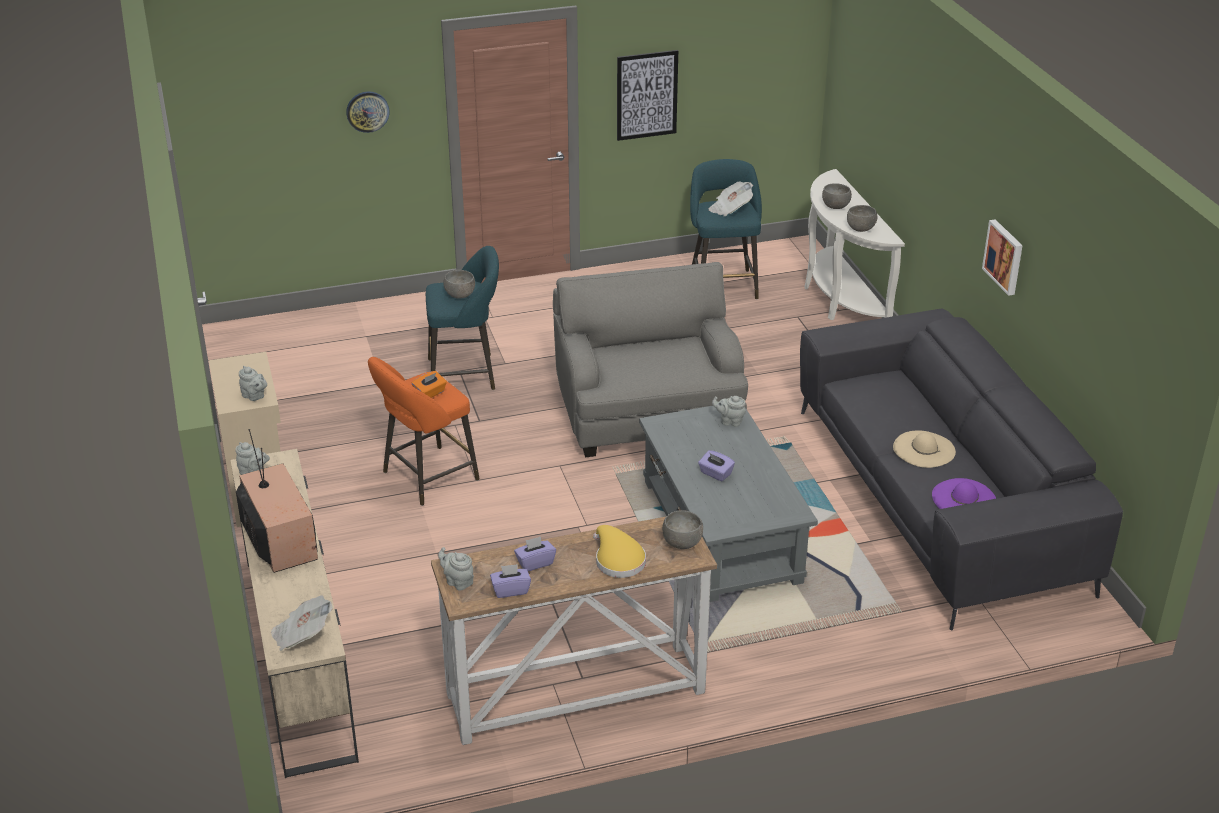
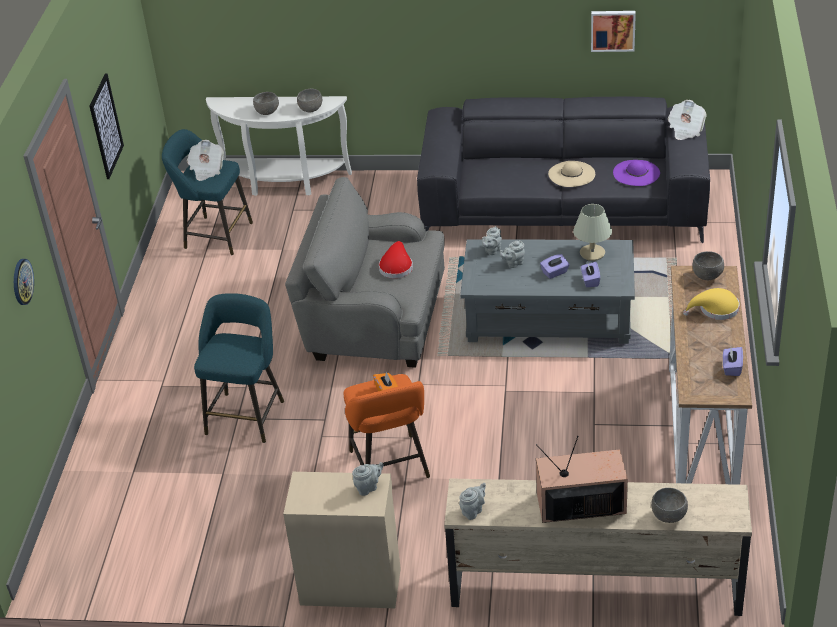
camera: 65 degrees left, 5 degrees up
newspaper [271,595,333,651] -> newspaper moved to [668,100,707,140]
grey teapot [438,547,474,590] -> grey teapot moved to [500,240,525,268]
grey bowl [443,270,475,299] -> grey bowl moved to [651,488,688,523]
purple tissue box [514,537,556,571] -> purple tissue box moved to [581,262,600,287]
picture [982,219,1023,296] -> picture moved to [591,11,636,52]
none -> red hat [379,241,413,278]
none -> beige table lamp [573,204,612,261]

